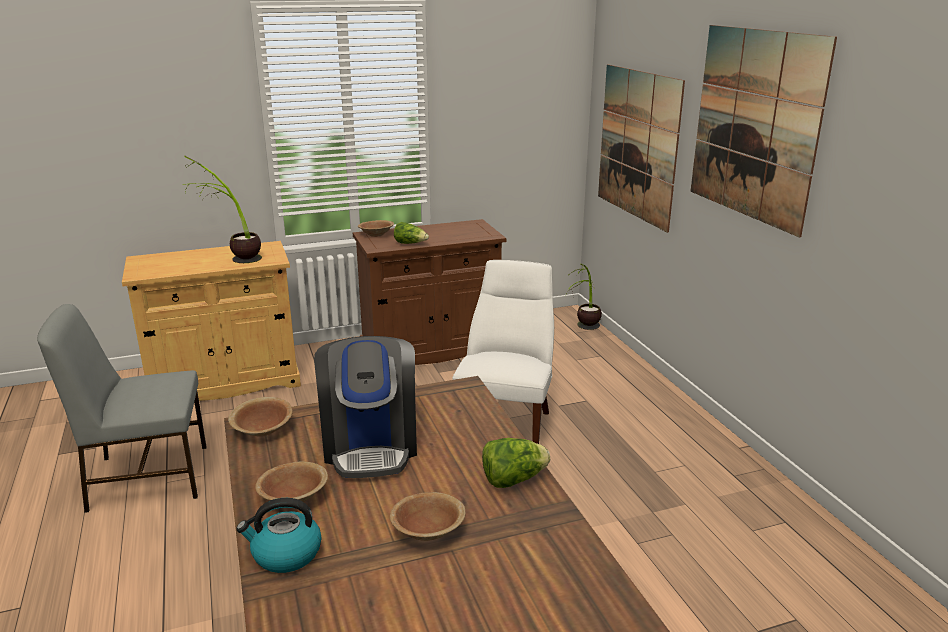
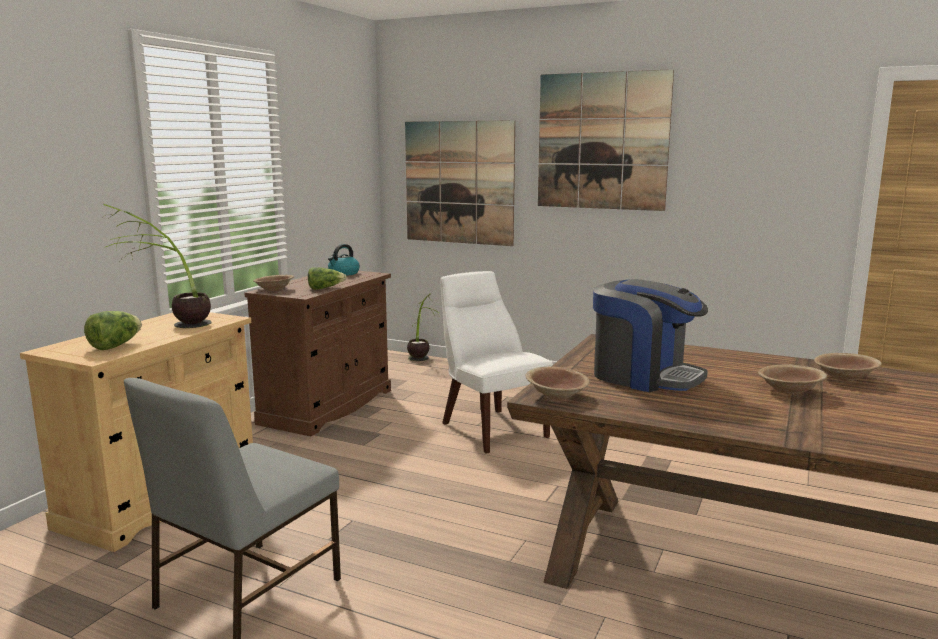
camera: 45 degrees left, 10 degrees down
kettle [236,498,321,573] -> kettle moved to [328,244,360,276]
brown bowl [255,462,328,502] -> brown bowl moved to [814,353,881,381]
lettuce [482,438,550,488] -> lettuce moved to [84,311,142,350]

